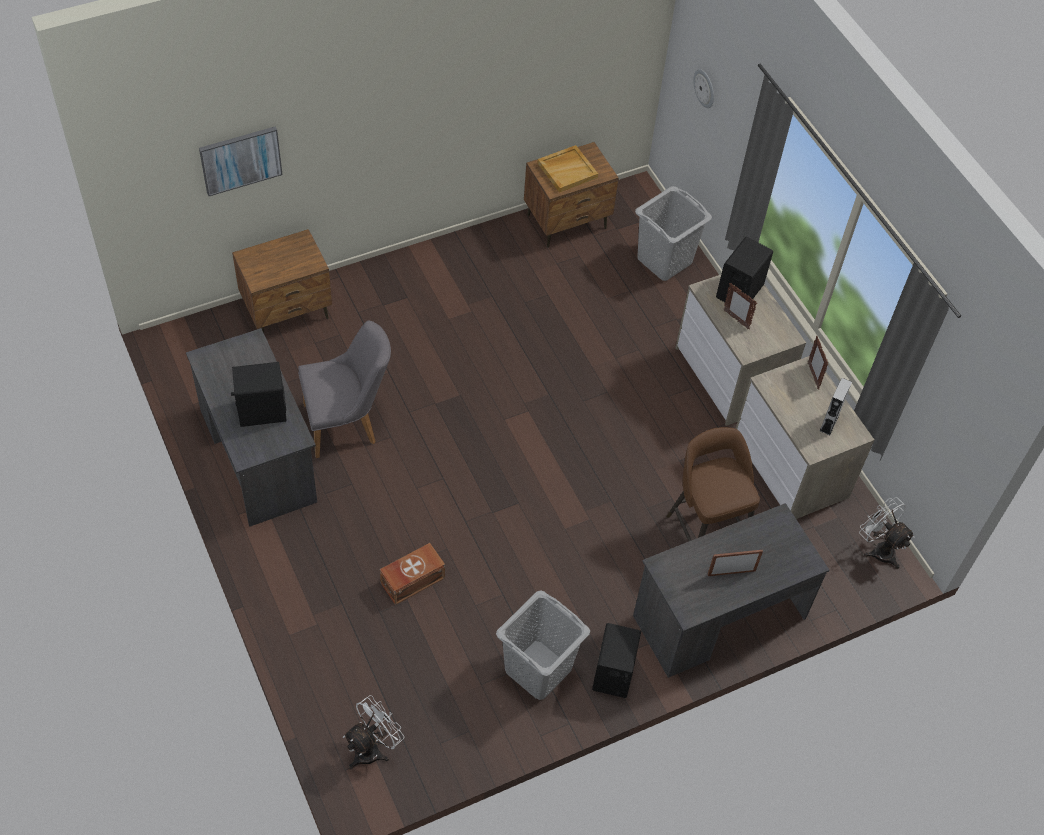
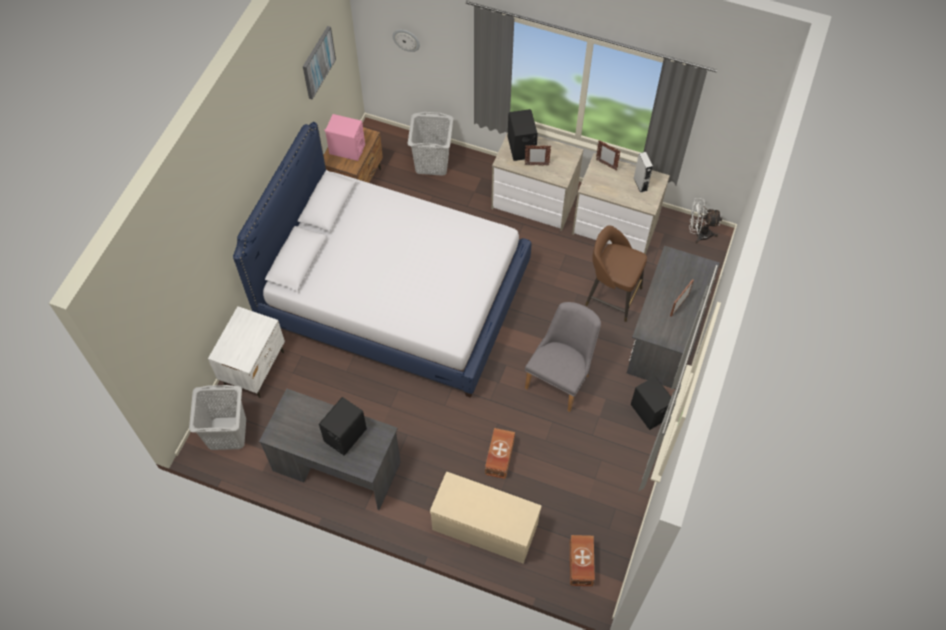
camera: 40 degrees left, 5 degrees up
picture [199,127,282,196] -> picture moved to [303,26,336,99]
brown nightstand [232,229,332,333] -> white nightstand [208,306,285,398]
grey chair [298,321,391,458] -> grey chair moved to [525,302,601,412]
white fan [343,695,404,769] -> brown storage box [570,535,595,586]
grey laundry basket [496,590,590,700] -> grey laundry basket moved to [189,385,246,450]
beige tray [537,145,598,193] -> pink speaker [324,114,365,161]
none -> bed [233,122,531,398]
none -> beige bench [430,472,542,564]

